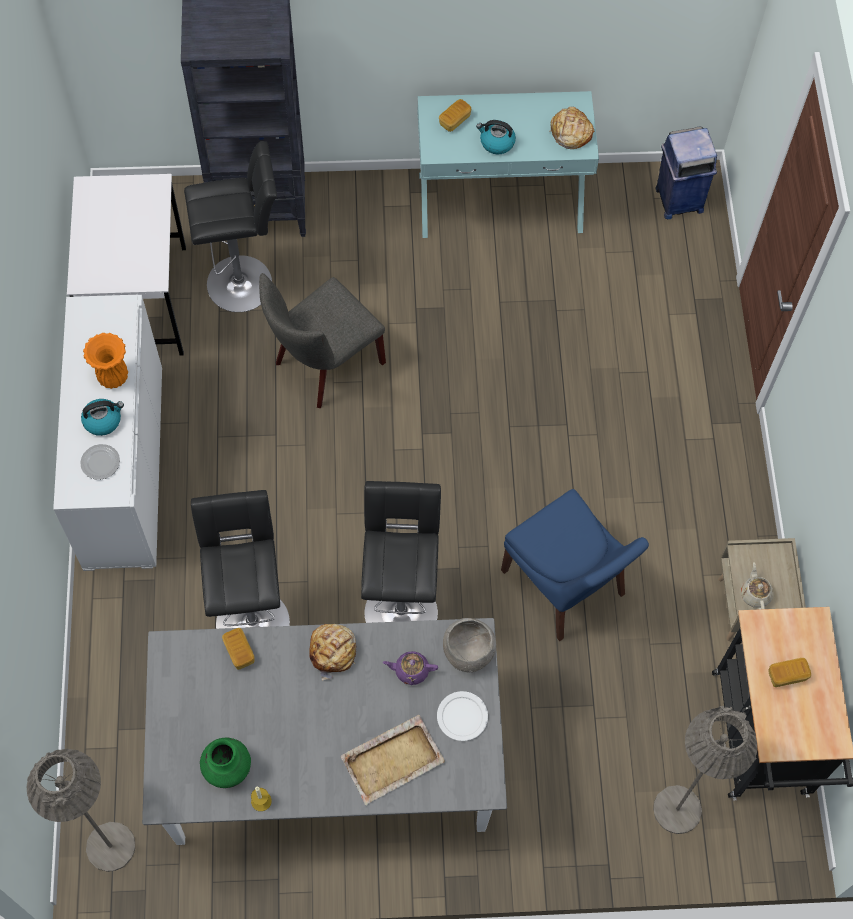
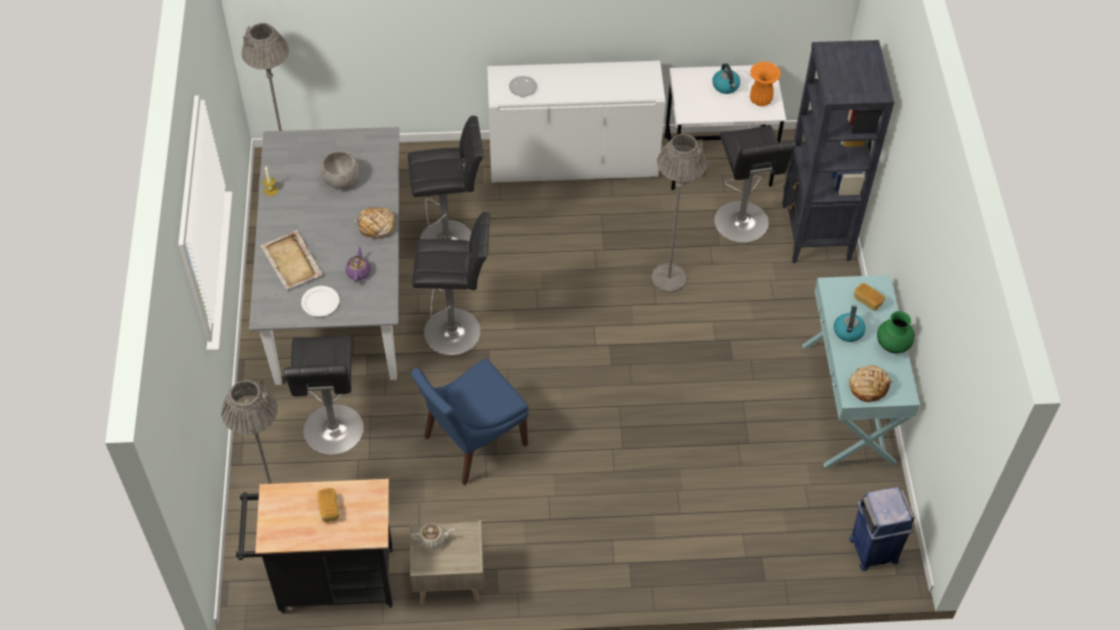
camera: 90 degrees right, 10 degrees down
kettle [81,399,124,436] -> kettle moved to [712,63,740,94]
orange vase [83,333,128,389] -> orange vase moved to [750,61,781,106]
green vase [200,737,251,788] -> green vase moved to [877,311,915,354]
bread [222,628,255,670] -> none
grey chair [259,273,386,408] -> grey floor lamp [652,134,707,293]
grey bowl [443,618,496,672] -> grey bowl moved to [320,151,359,189]
none -> black stool [284,335,364,455]

